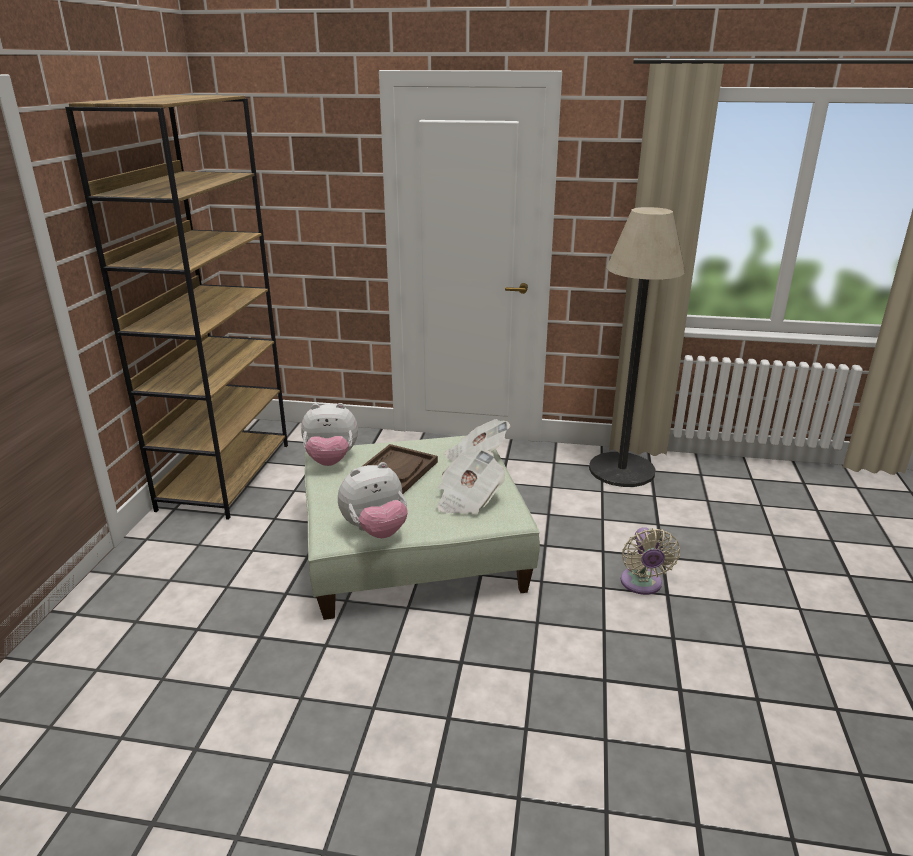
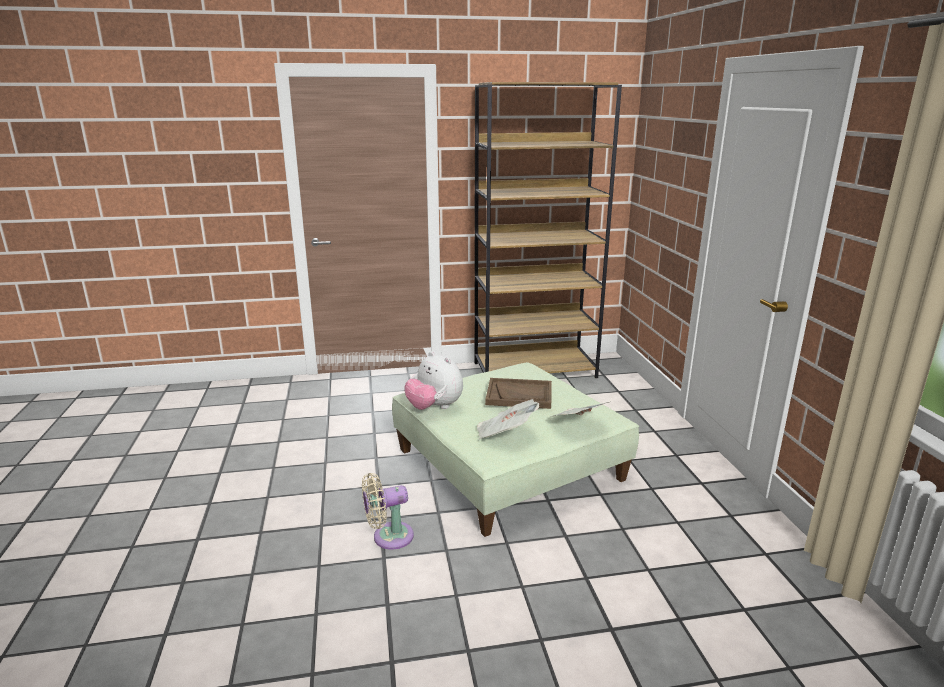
camera: 70 degrees right, 5 degrees down
plush toy [301,403,358,466] -> none
floor lamp [589,207,685,487] -> none
beige fan [621,527,680,595] -> beige fan moved to [362,473,414,549]

